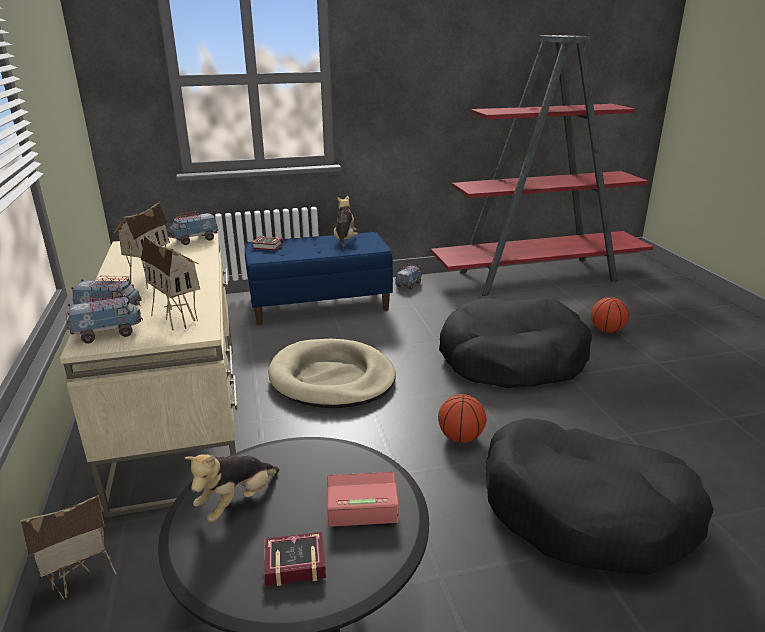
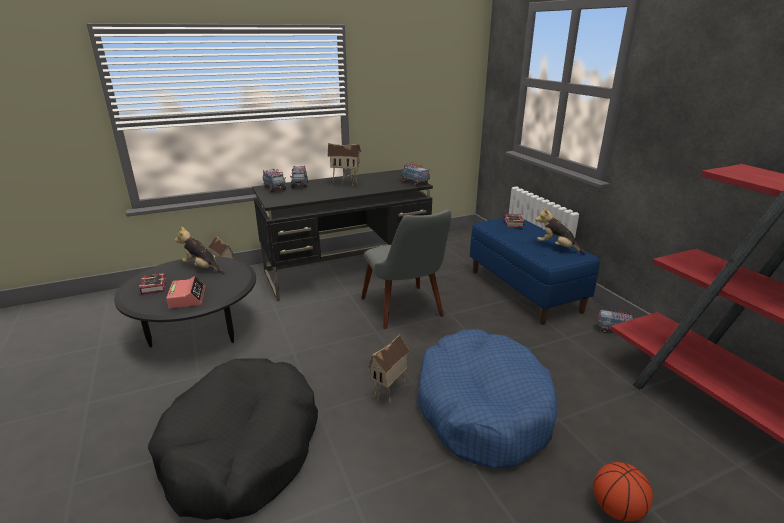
camera: 80 degrees right, 0 degrees up
beige desk [60,233,237,518] -> black desk [252,169,433,301]
toy house [141,234,200,330] -> toy house moved to [368,334,410,404]
beige dog bed [268,339,396,408] -> grey chair [361,210,451,329]
plush toy [334,196,358,250] -> plush toy turned 135 degrees counterclockwise [535,207,586,254]
basketball [438,394,486,443] -> none
black dog bed [439,298,592,388] -> blue dog bed [417,329,557,469]

